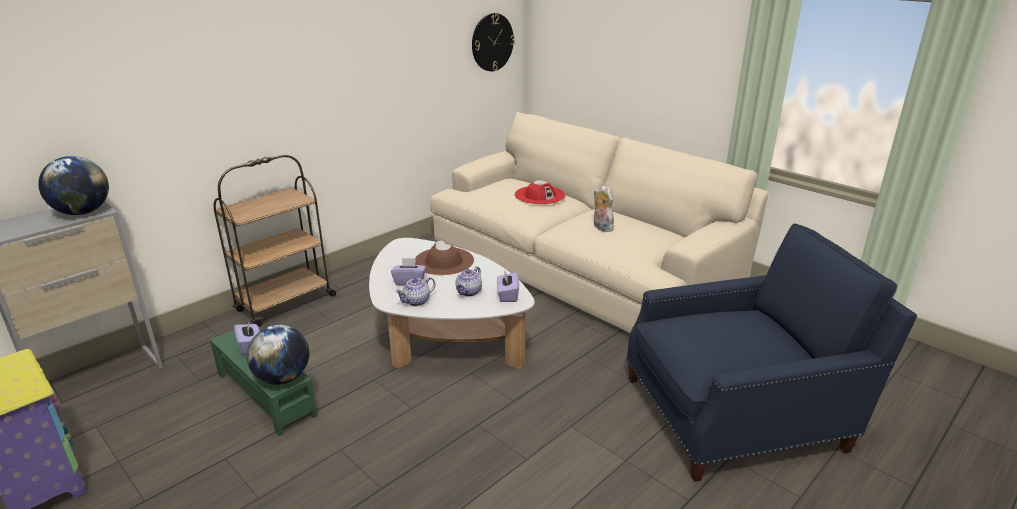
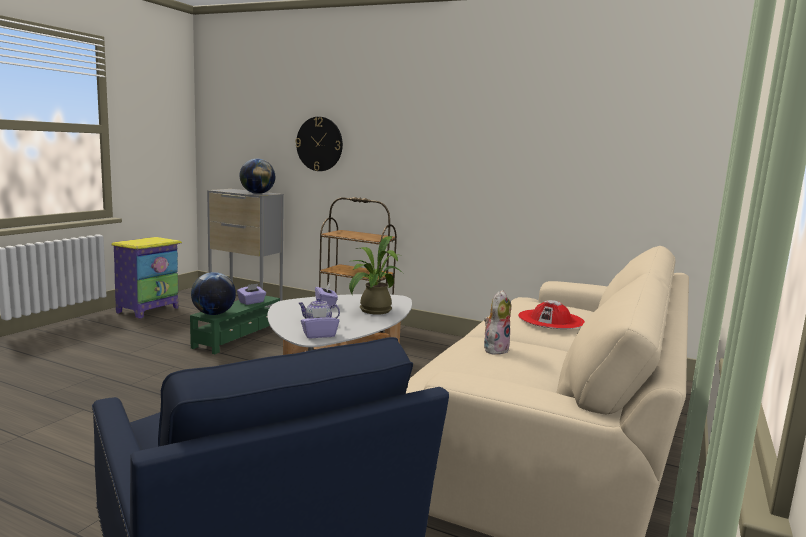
camera: 70 degrees right, 15 degrees down
teapot [395,277,436,306] -> none
brown hat [415,240,474,275] -> potted plant [349,236,403,315]
wall clock [472,13,515,71] -> wall clock moved to [296,117,343,171]

